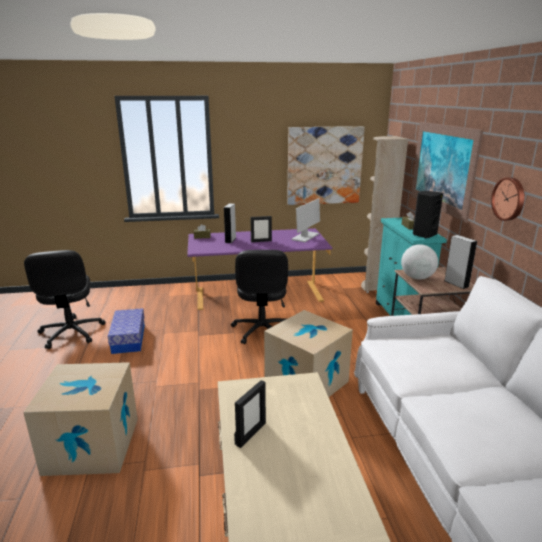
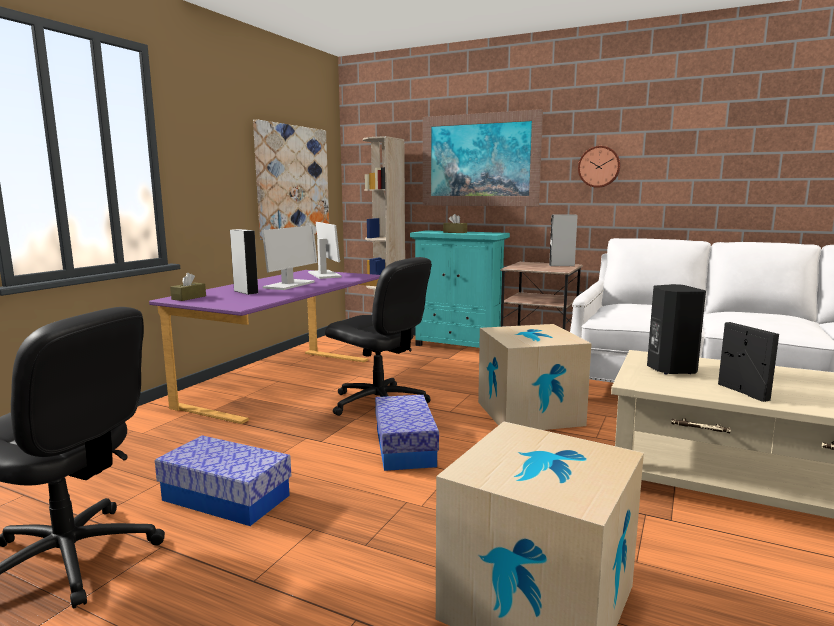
camera: 55 degrees left, 10 degrees down
picture frame [250,216,272,242] -> monitor [262,225,317,290]
globe [401,244,438,280] -> none
black speaker [413,191,443,238] -> black speaker moved to [647,284,706,375]
none -> storage box [375,395,439,471]

